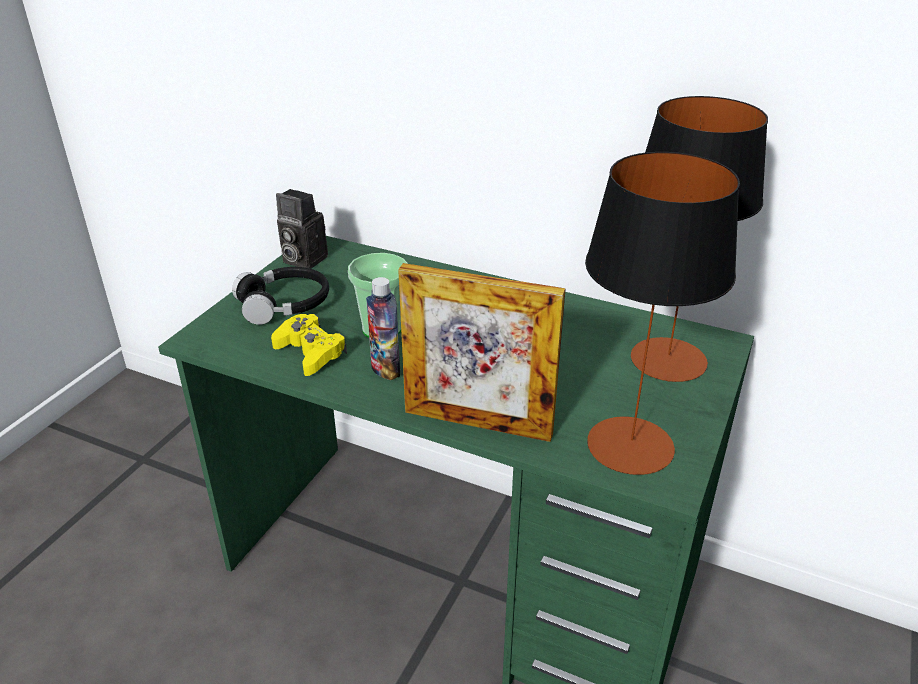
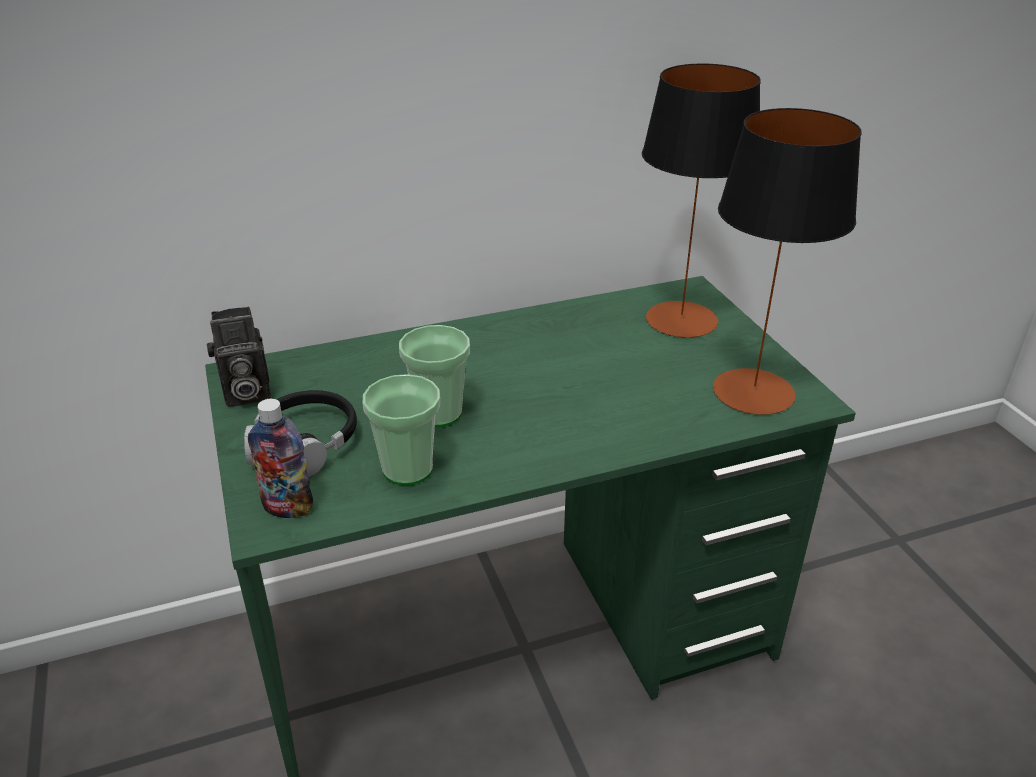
camera: 45 degrees left, 0 degrees up
yellow game controller [271,314,347,376] -> cup [362,374,440,486]
bottle [366,277,400,380] -> bottle moved to [248,399,313,518]
picture frame [398,263,566,442] -> none

